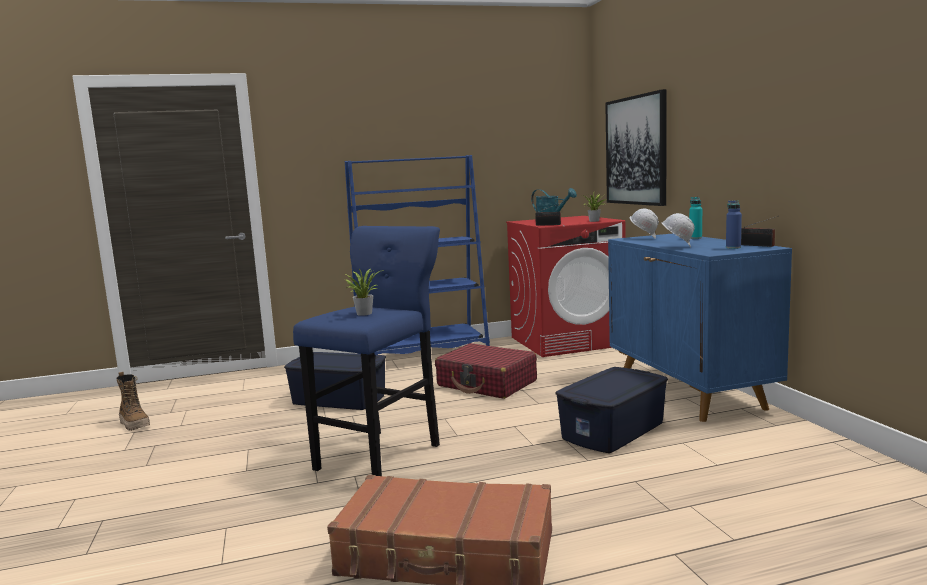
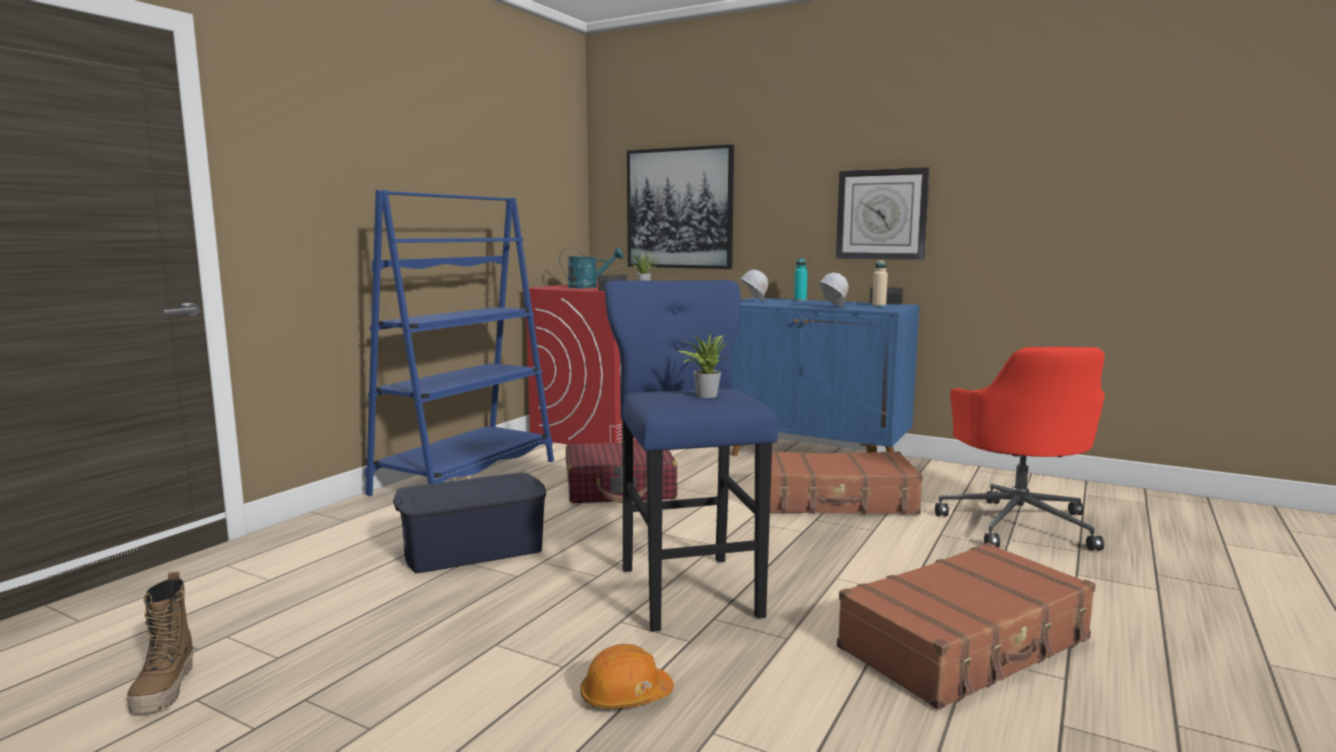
camera: 45 degrees left, 0 degrees up
boot [117,372,150,431] -> boot turned 75 degrees clockwise [127,572,194,714]
blue storage box [555,367,668,453] -> brown suitcase [770,451,923,515]
blue bottle [726,200,742,249] -> beige bottle [872,260,888,307]
none -> orange hard hat [580,644,674,709]
none -> wall clock [836,167,930,260]
none -> red office chair [935,347,1105,550]

